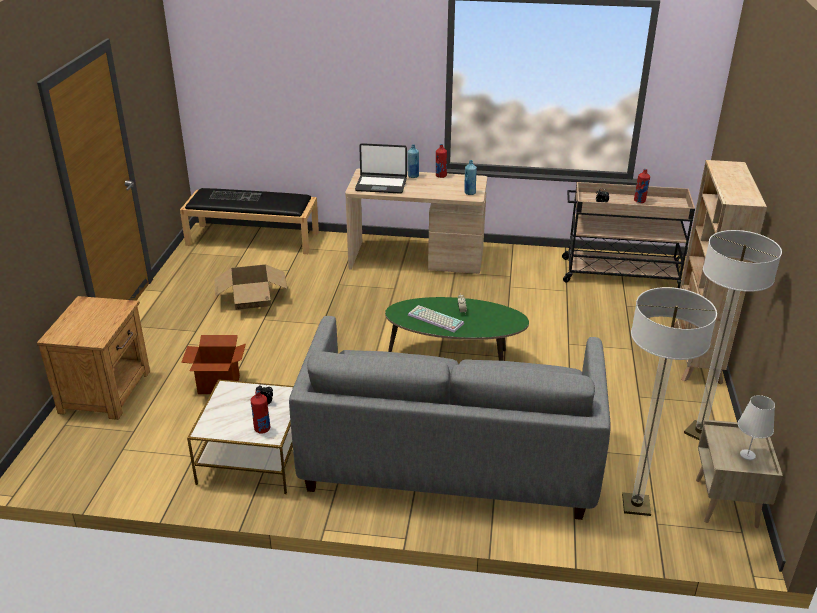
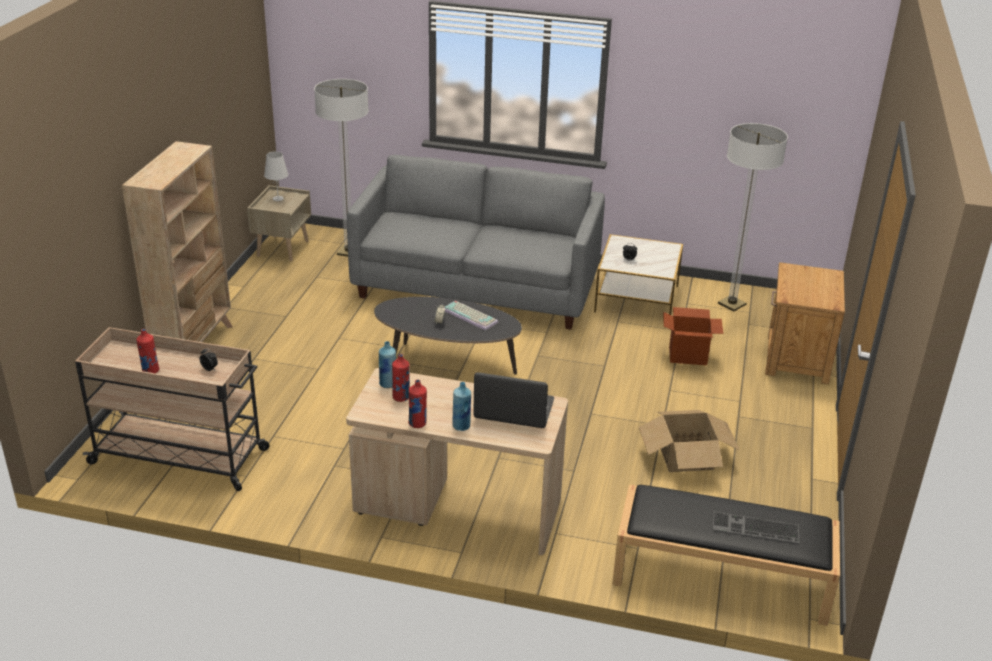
camera: 175 degrees left, 0 degrees up
red bottle [251,390,270,434] -> red bottle moved to [392,354,410,402]
green coffee table [385,297,529,361] -> black coffee table [374,297,522,375]
floor lamp [684,230,782,440] -> floor lamp moved to [718,123,788,311]

